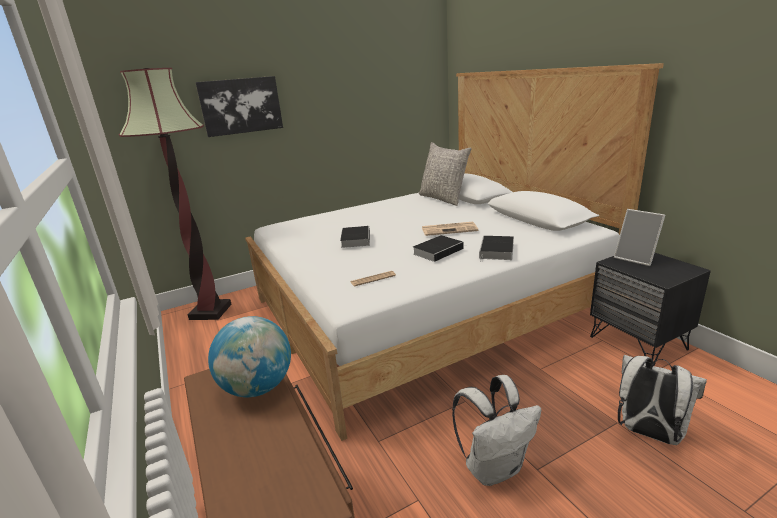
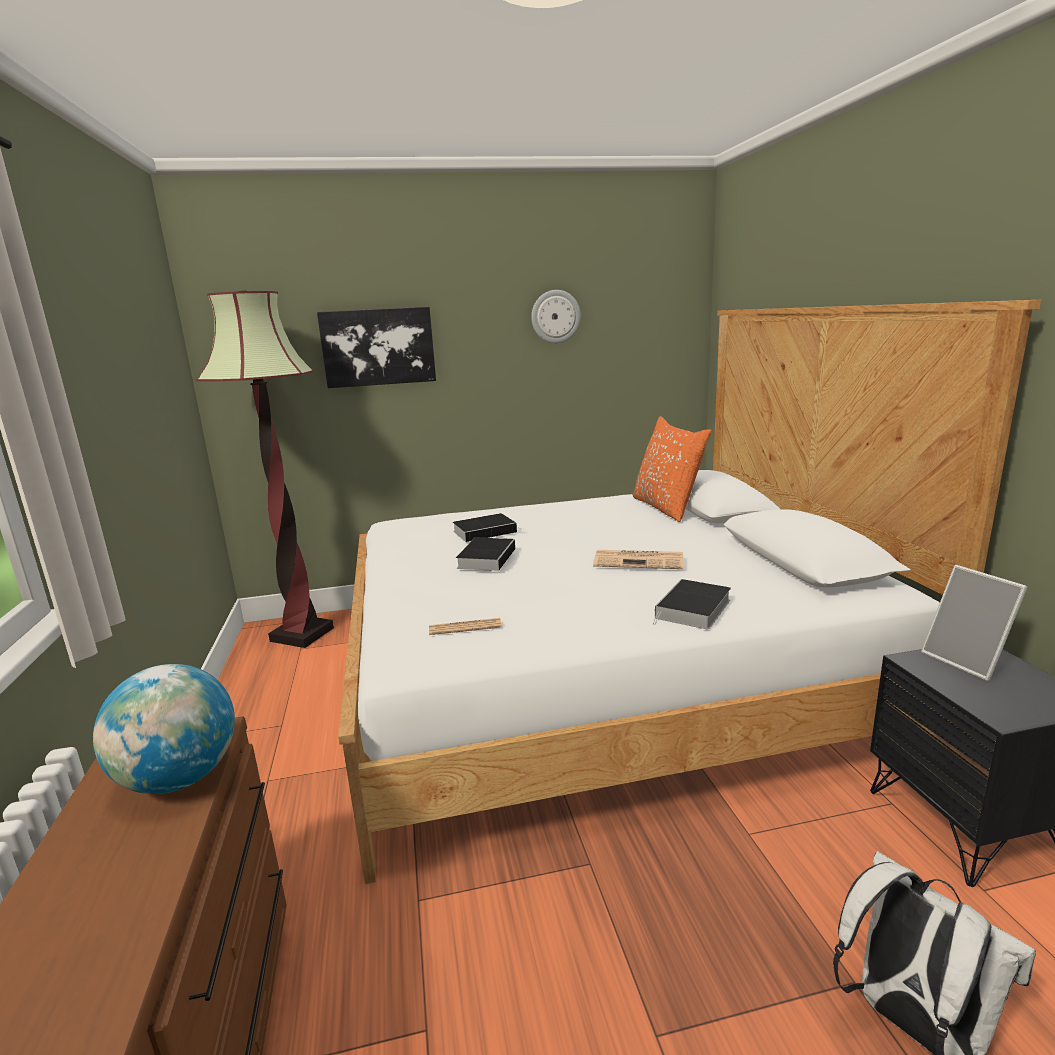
camera: 15 degrees right, 5 degrees down
book [413,235,466,262] -> book moved to [453,513,525,542]
grey pillow [419,142,472,206] -> orange pillow [633,416,711,522]
white backpack [452,375,541,486] -> none
none -> wall clock [531,290,581,343]

